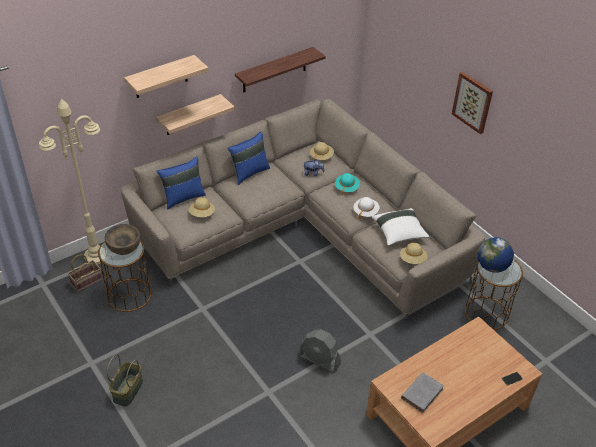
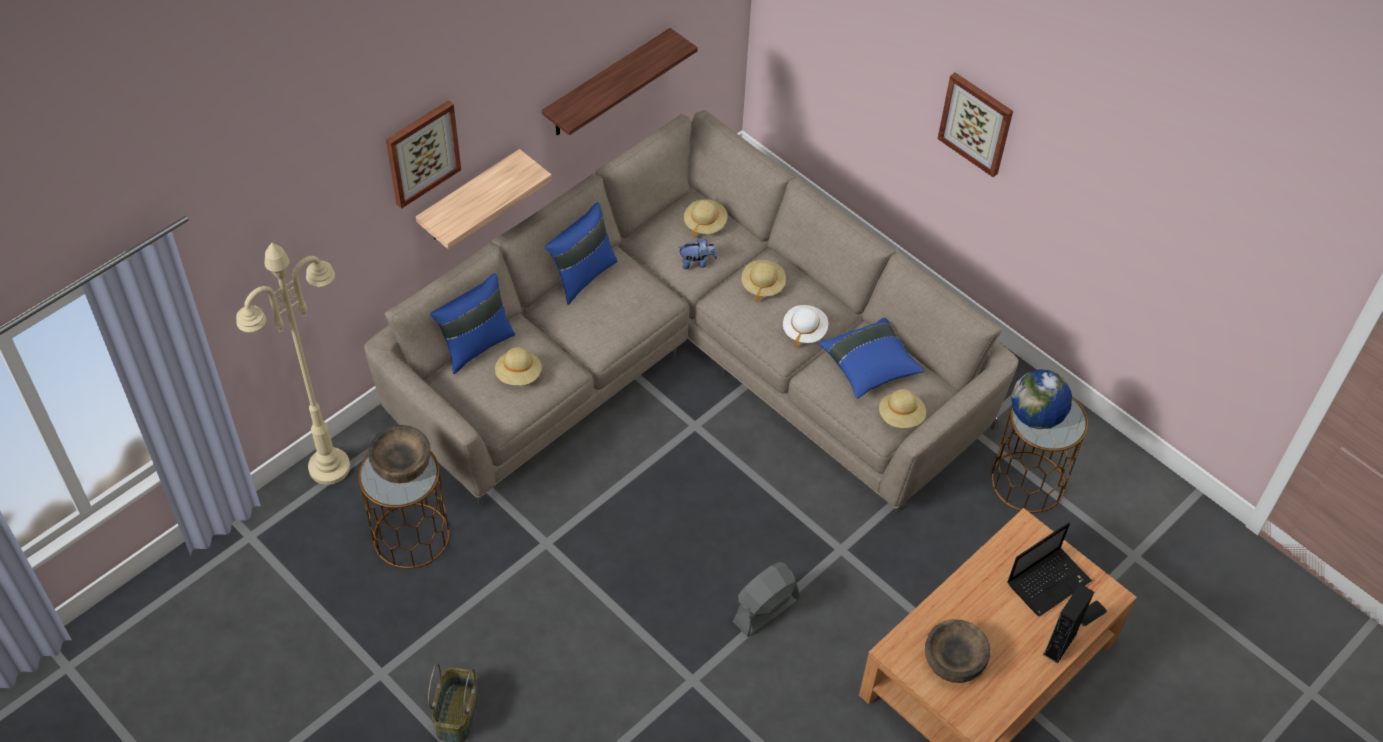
camera: 10 degrees left, 10 degrees up
basket [68,254,103,293] -> none
shelf [124,55,208,98] -> picture [386,100,461,209]
grey fan [299,329,341,373] -> grey fan turned 120 degrees clockwise [733,562,800,637]
turquoise hat [335,173,360,195] -> beige hat [741,260,786,302]
white pillow [371,208,430,246] -> blue pillow [818,318,924,399]
grey book [401,372,444,413] -> brown bowl [925,619,991,683]
none -> laptop [1008,522,1092,617]
none -> black speaker [1043,584,1094,664]

